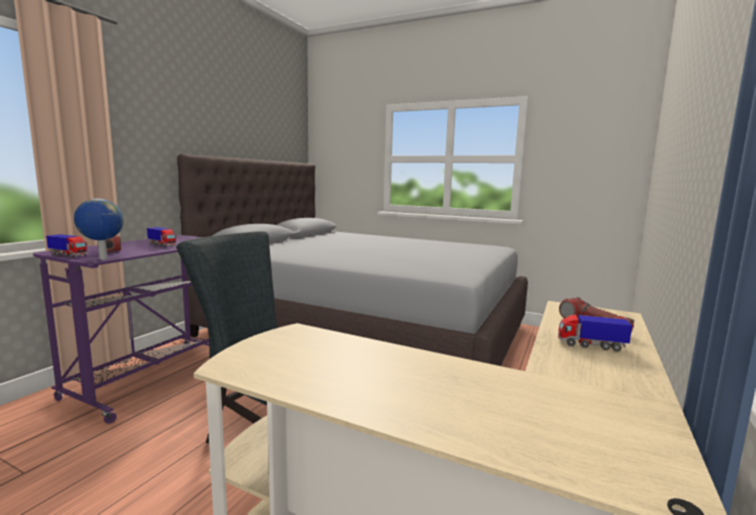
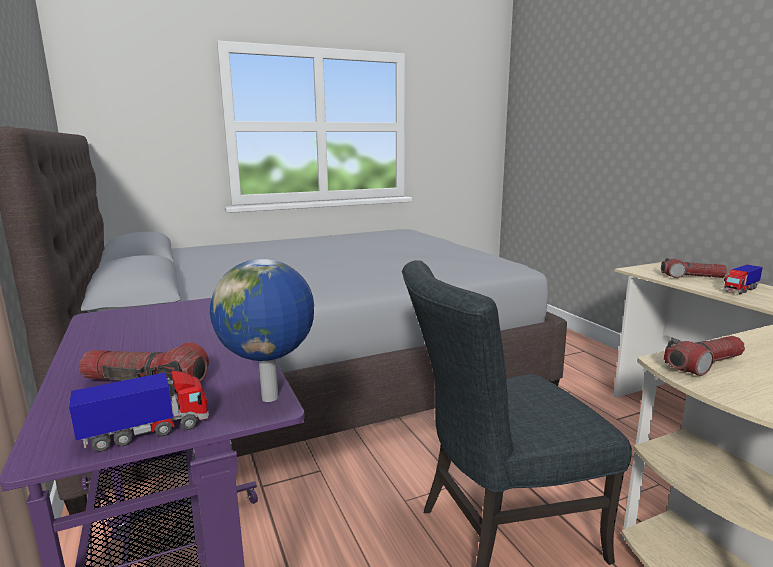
camera: 50 degrees left, 5 degrees up
toy truck [147,227,177,247] -> none
none -> flashlight [664,336,745,376]

